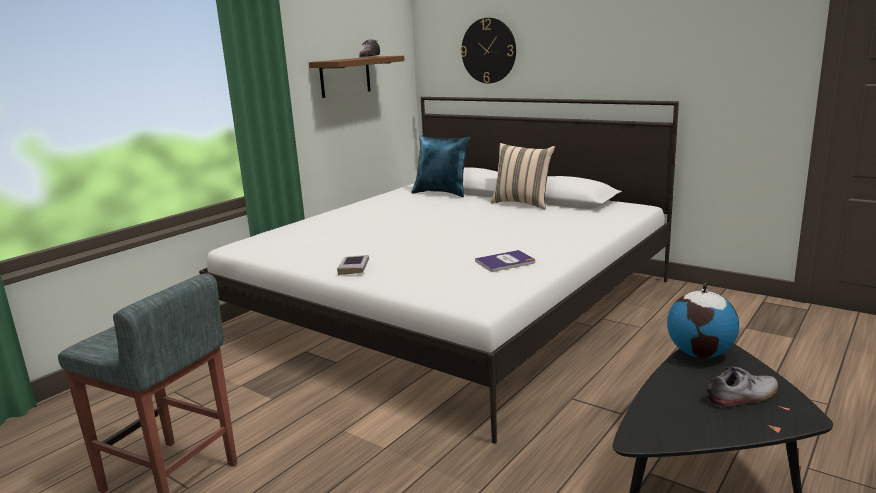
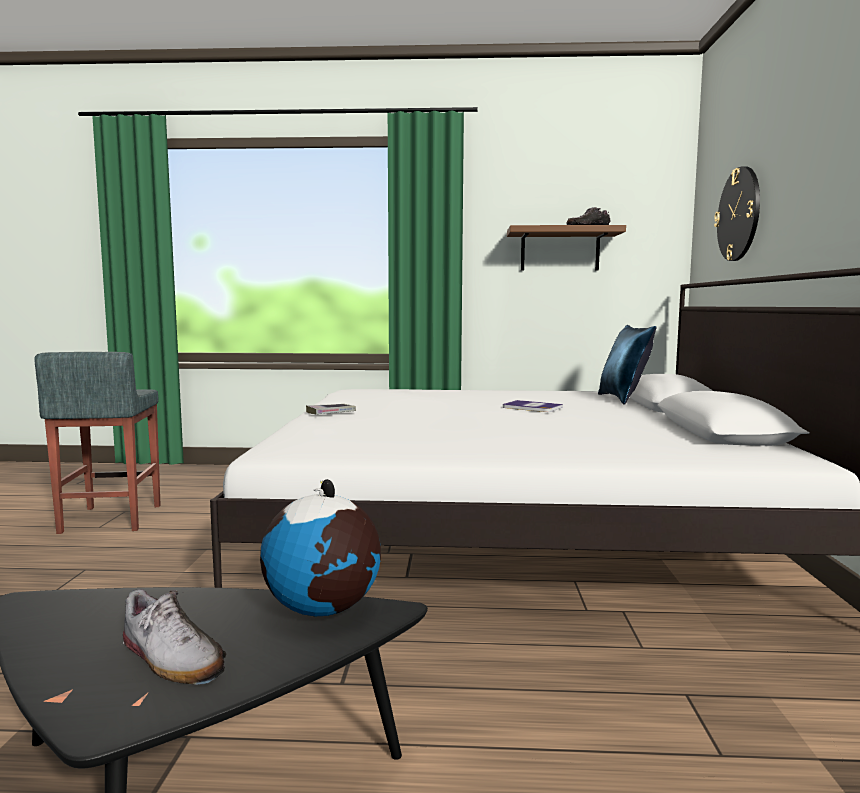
camera: 55 degrees right, 10 degrees down
book [475,250,535,272] -> book moved to [503,400,563,412]
beige pillow [490,143,555,209] -> none

